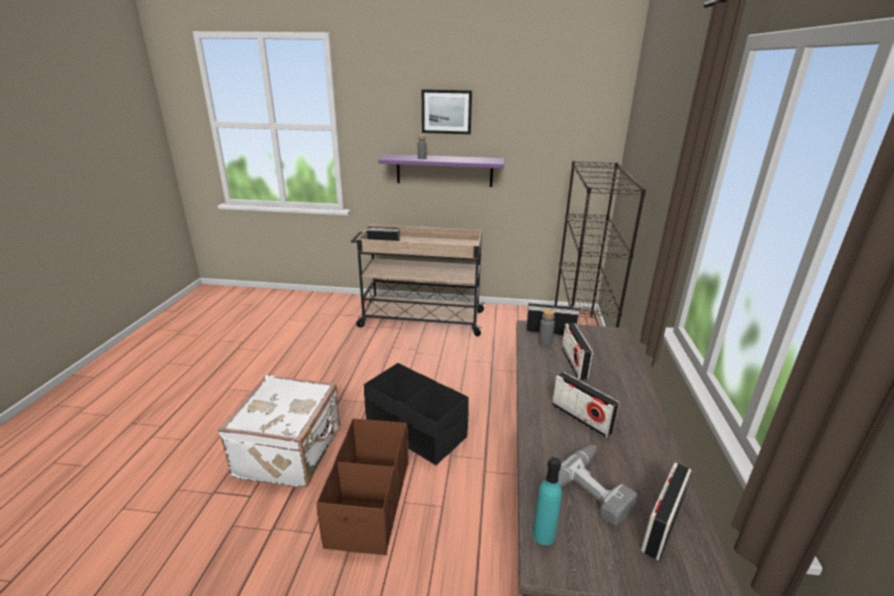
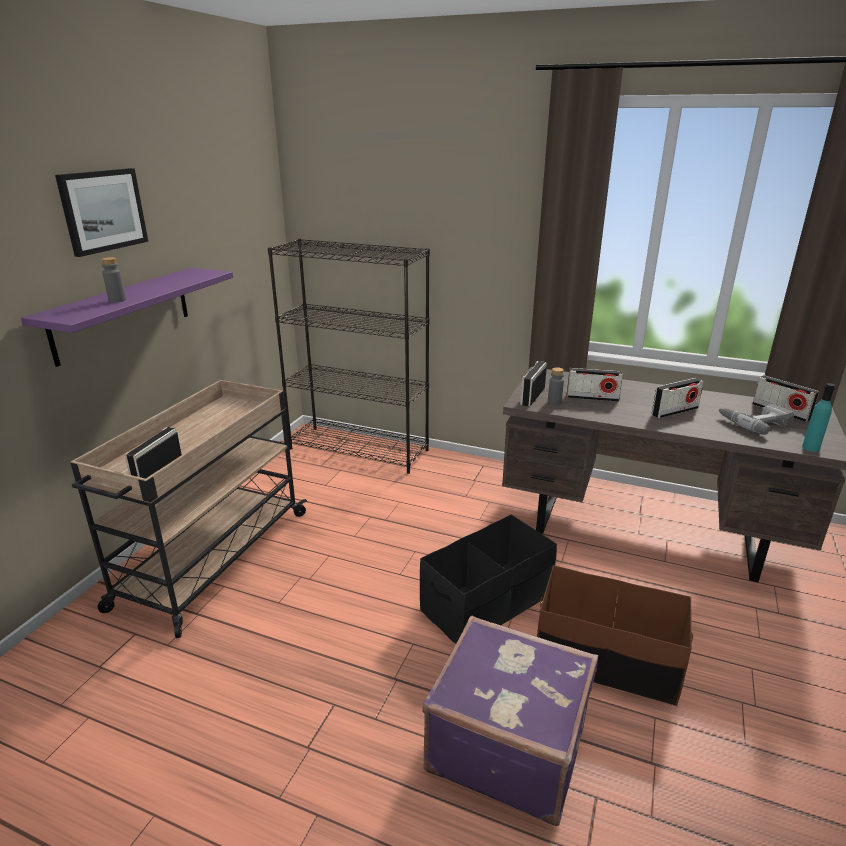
camera: 75 degrees left, 0 degrees up
white suitcase [218,375,340,488] -> purple suitcase [422,616,598,826]

